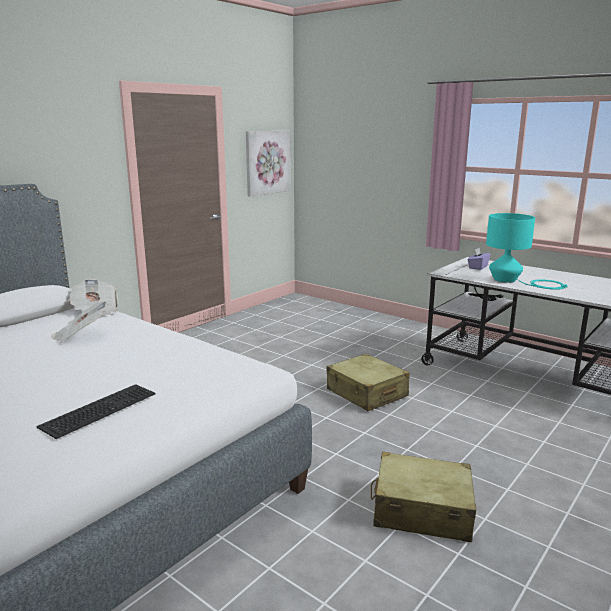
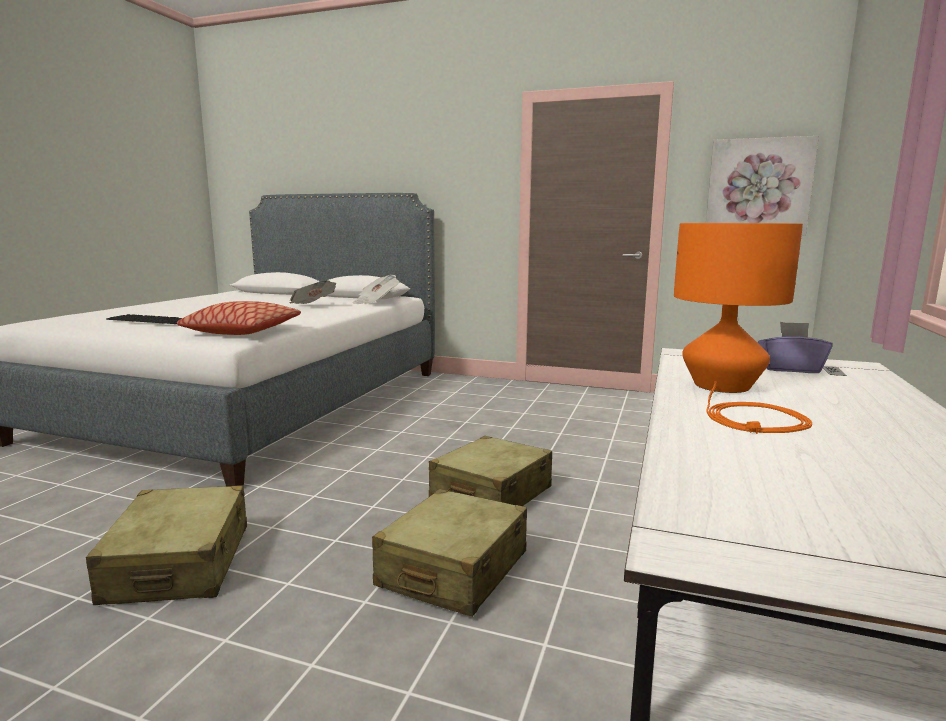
camera: 70 degrees right, 5 degrees down
turquoise table lamp [486,213,568,290] -> orange table lamp [674,223,812,434]
none -> pillow [177,301,301,335]
none -> beige suitcase [372,489,527,617]

